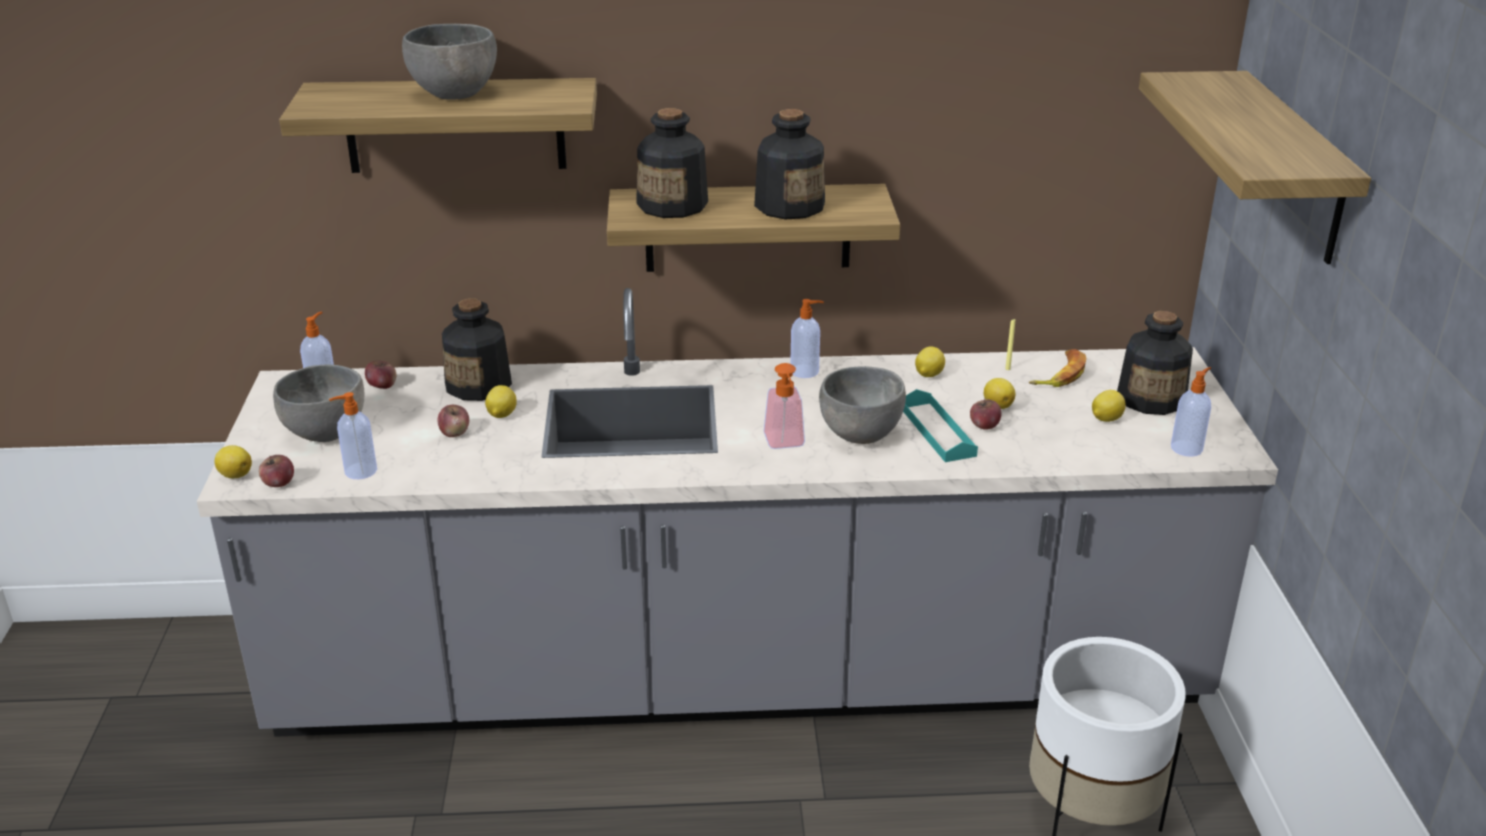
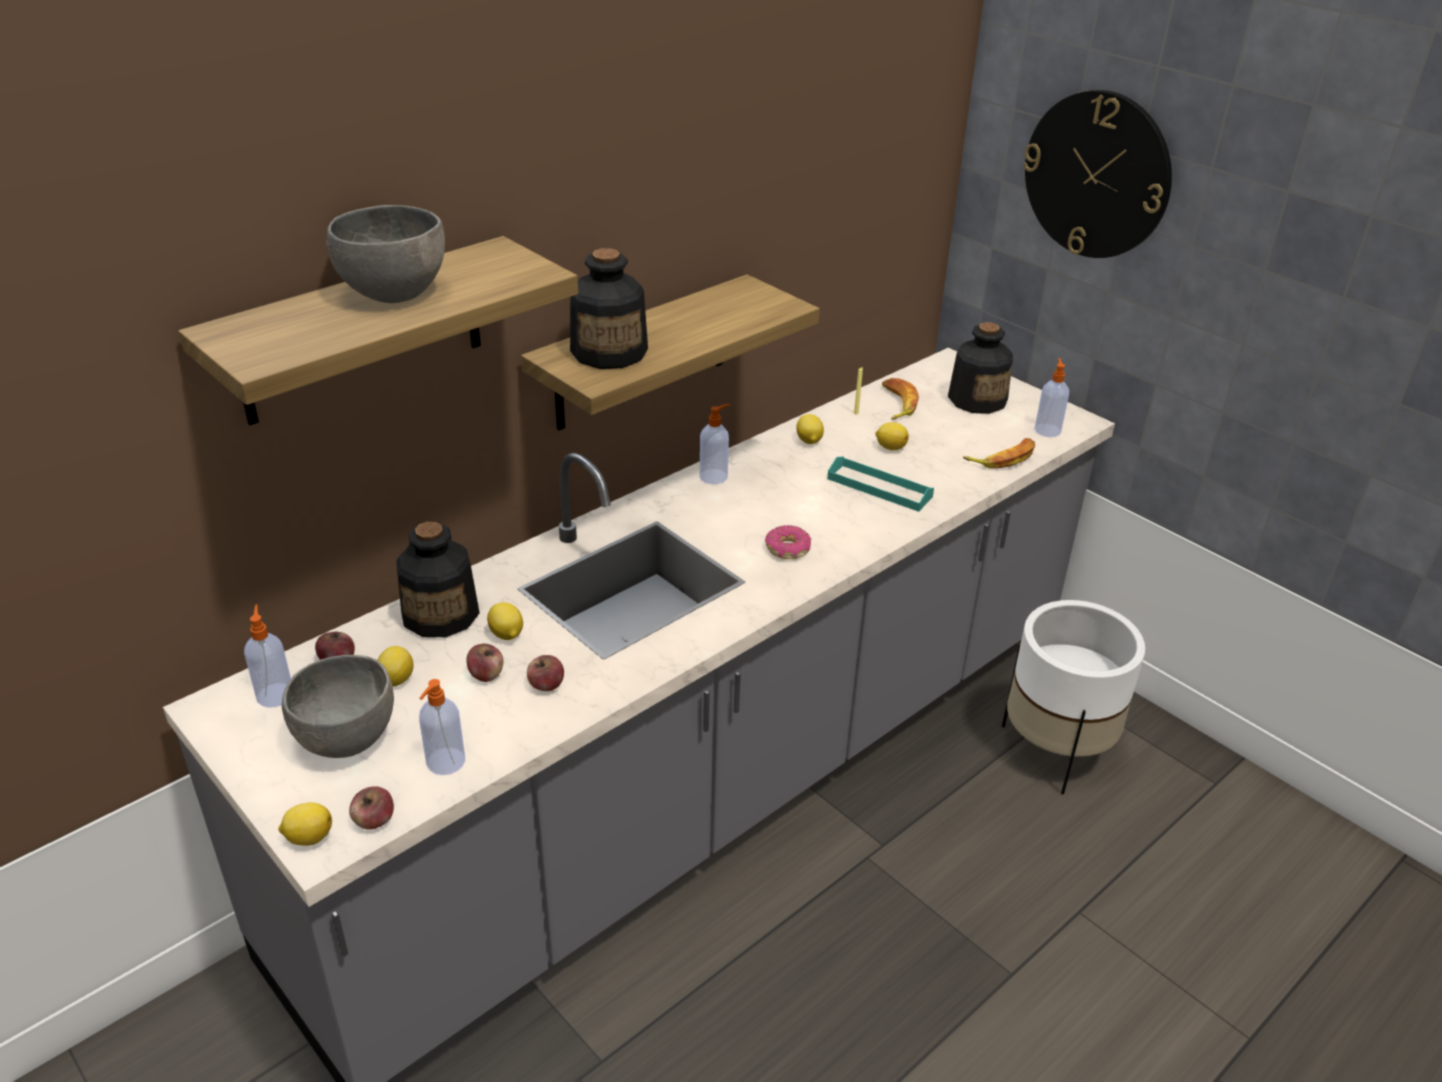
camera: 40 degrees left, 5 degrees up
bottle [754,109,825,220] -> none
soap dispenser [764,363,805,449] -> donut [765,525,811,559]
grey bowl [819,366,906,444] -> none
apple [970,398,1001,430] -> apple moved to [527,655,564,691]
lemon [1092,390,1126,422] -> lemon moved to [377,646,413,687]
shelf [1139,71,1371,264] -> wall clock [1023,90,1172,258]
none -> banana [963,438,1035,468]

